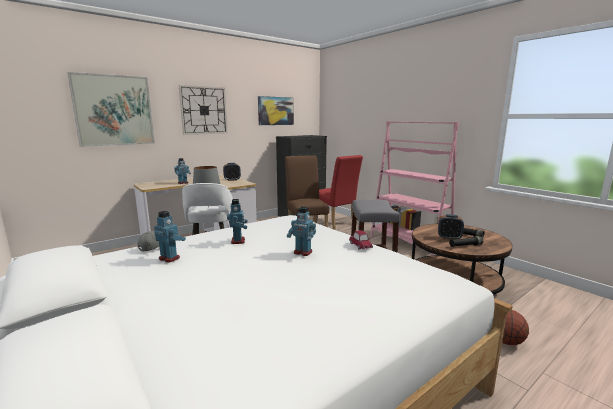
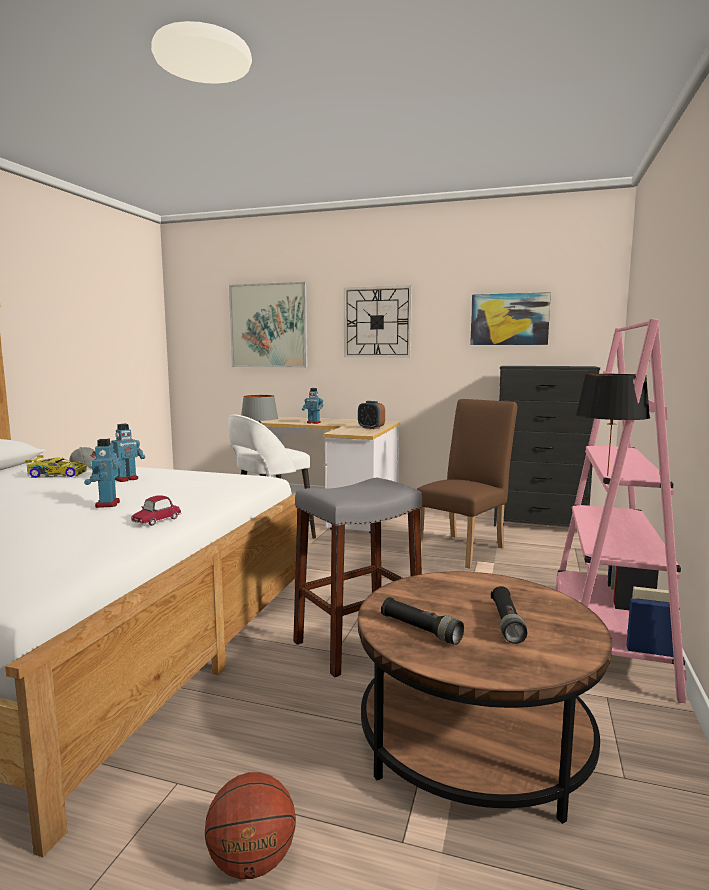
camera: 55 degrees right, 5 degrees down
toy robot [154,211,186,263] -> toy car [25,455,87,478]
red chair [313,155,363,229] -> none
alarm clock [438,214,464,240] -> none
none -> black table lamp [576,374,650,476]

